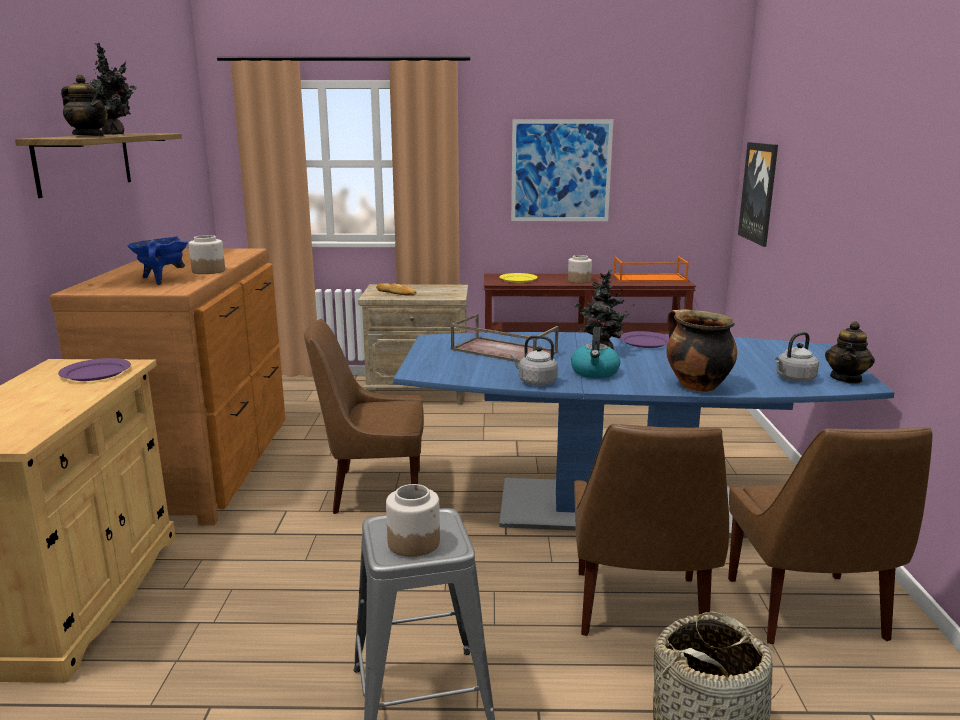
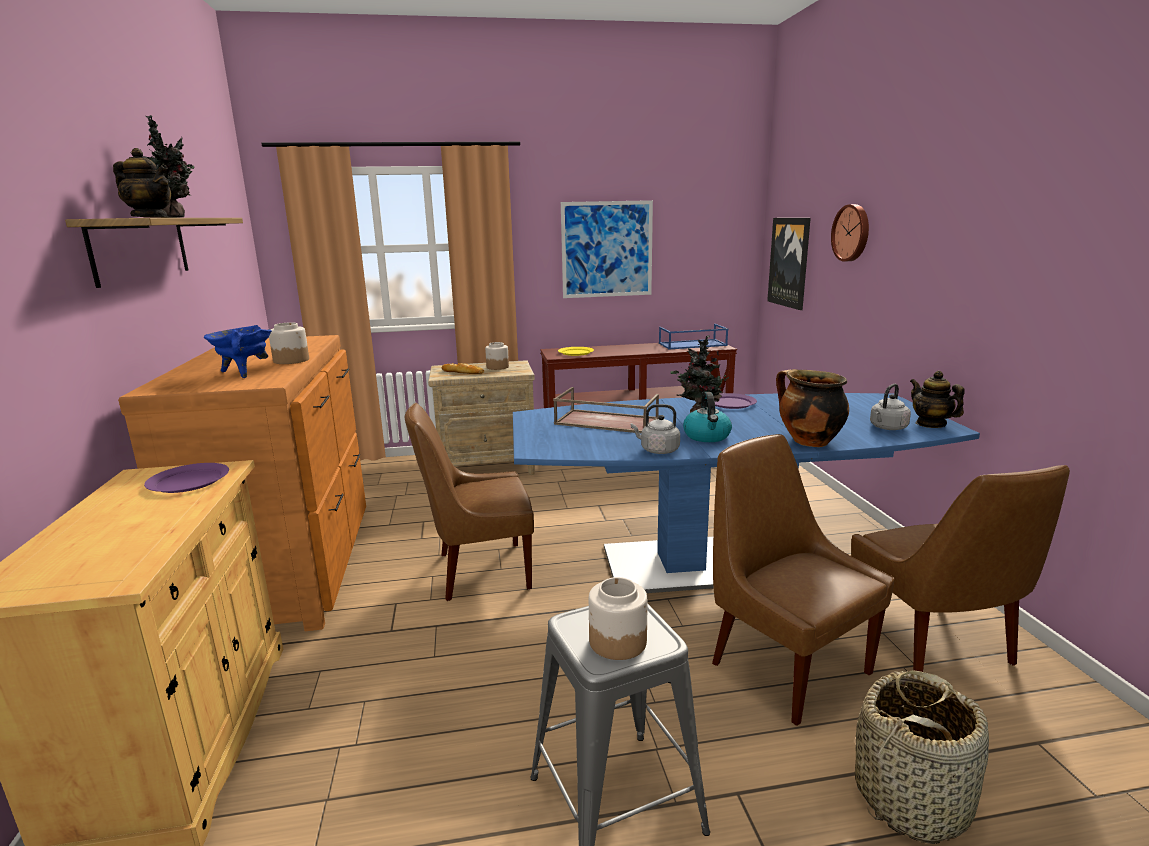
camera: 10 degrees left, 0 degrees up
jar [568,255,592,283] -> jar moved to [485,342,509,370]
brown chair [574,424,729,636] -> brown chair turned 150 degrees clockwise [712,434,895,726]
orange tray [613,256,689,282] -> blue tray [659,324,728,349]
teapot [825,321,875,384] -> teapot turned 135 degrees clockwise [910,371,965,428]
none -> wall clock [831,204,869,262]

